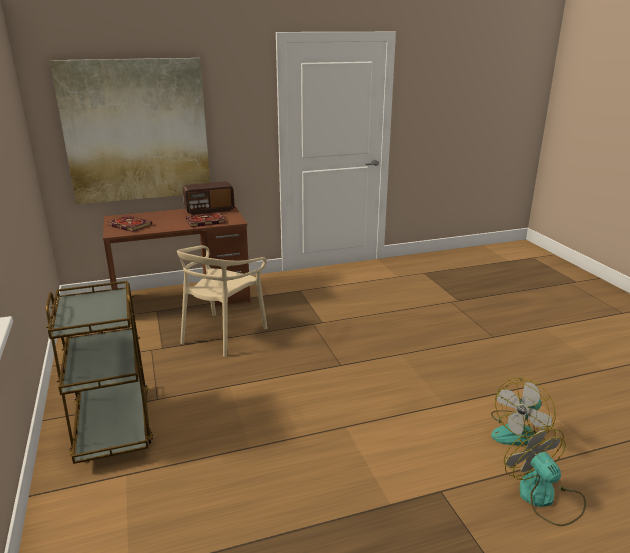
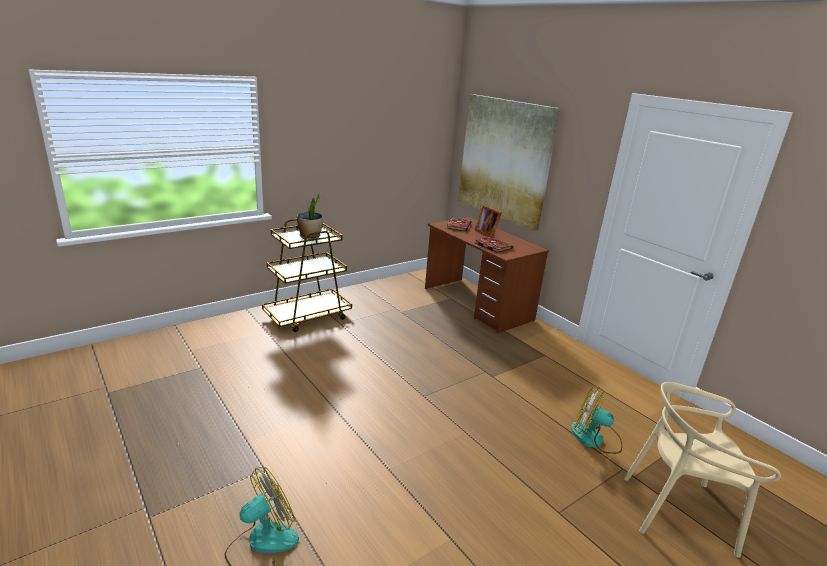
camera: 70 degrees right, 0 degrees up
beige chair [177,245,267,357] -> beige chair moved to [624,382,781,558]
radio [183,181,235,215] -> none
fan [491,378,556,446] -> fan moved to [571,387,622,454]
none -> potted plant [297,191,323,240]
none -> picture frame [475,205,502,238]

